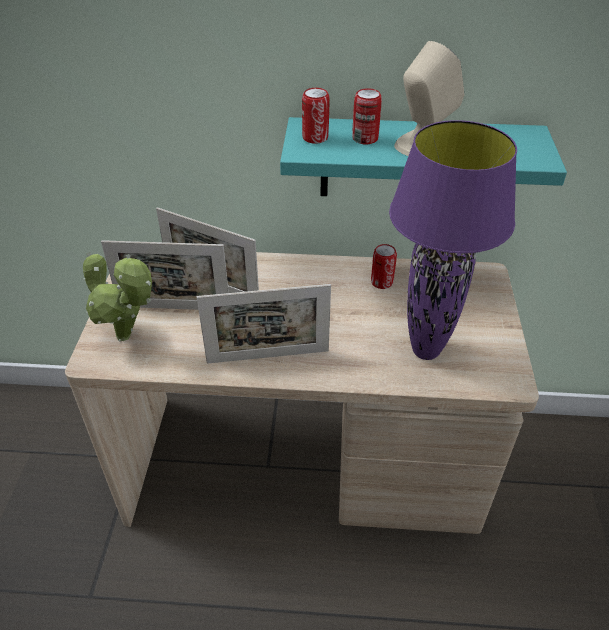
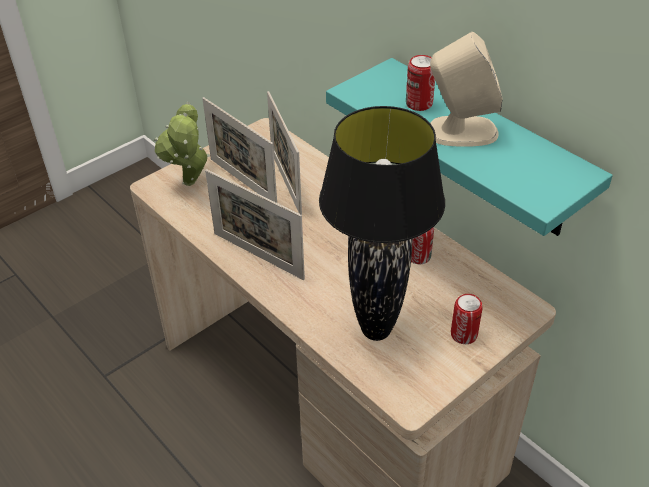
camera: 45 degrees right, 0 degrees up
can [302,88,330,144] -> can moved to [451,294,483,344]
purple table lamp [389,120,517,360] -> black table lamp [319,106,445,341]

